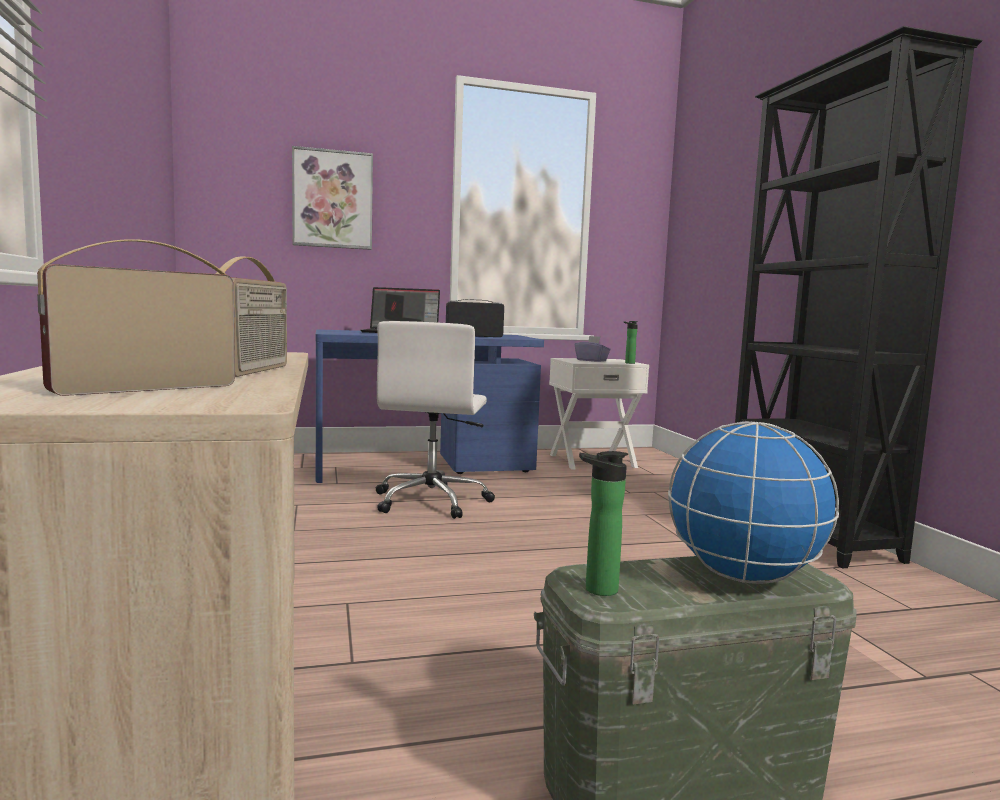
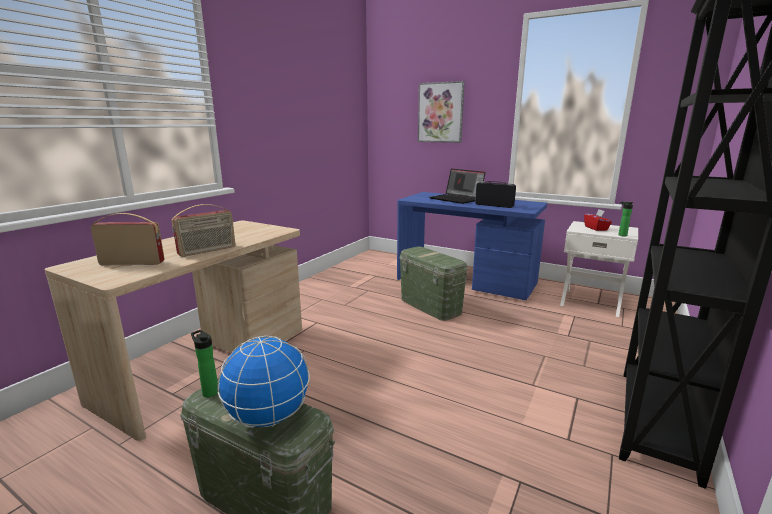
camera: 45 degrees right, 10 degrees up
white office chair [376,321,495,519] -> green storage box [400,247,468,321]
purple tissue box [575,336,610,362] -> red tissue box [584,209,612,231]

